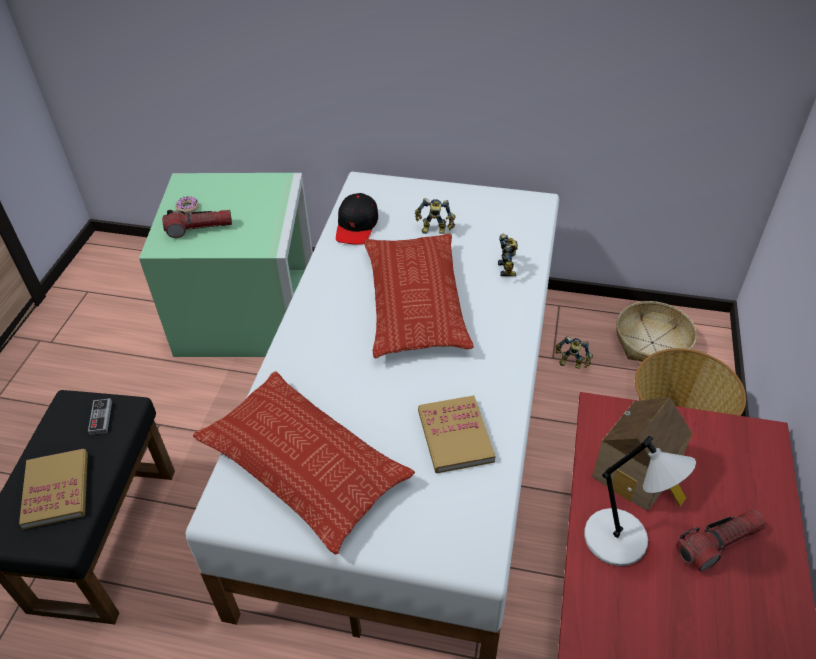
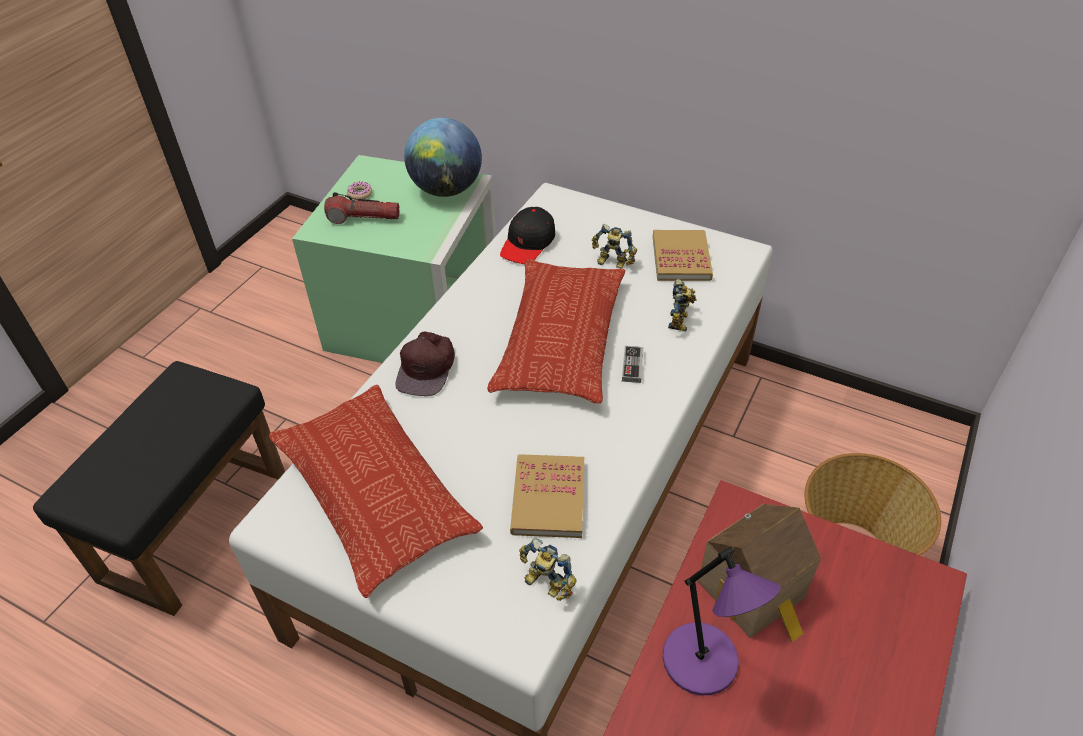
camera: 15 degrees right, 0 degrees up
book [19,449,88,530] -> book moved to [653,230,713,281]
game controller [88,398,112,435] -> game controller moved to [622,346,644,383]
toy robot [556,336,593,369] -> toy robot moved to [519,538,577,601]
grey table lamp [584,436,696,566] -> purple table lamp [663,547,781,695]
basket [616,301,697,362] -> none
flashlight [676,510,765,571] -> none
none -> brown cap [395,332,455,396]
none -> globe [404,118,482,197]

